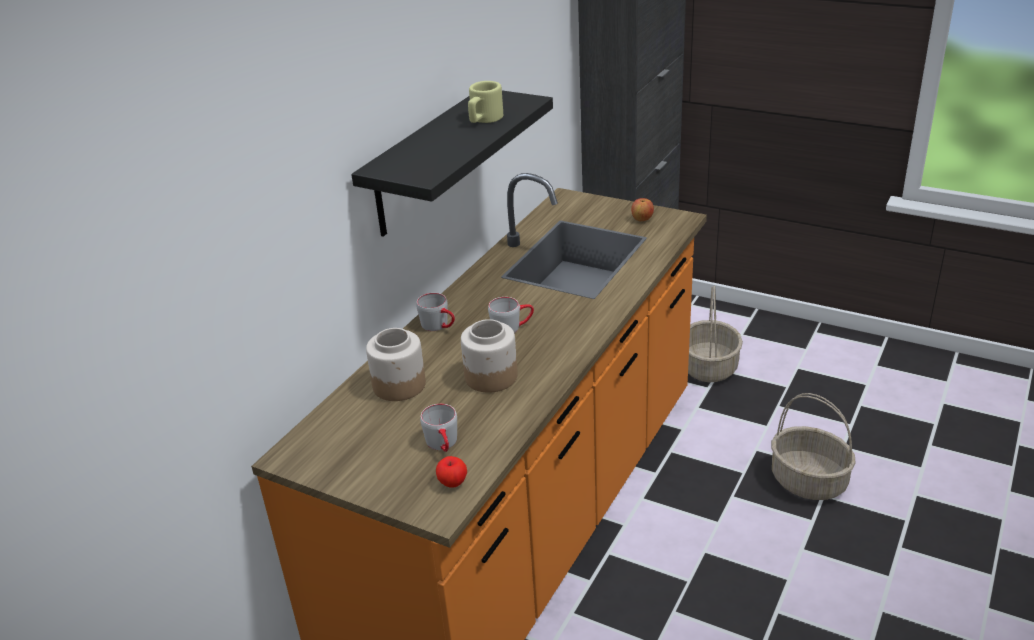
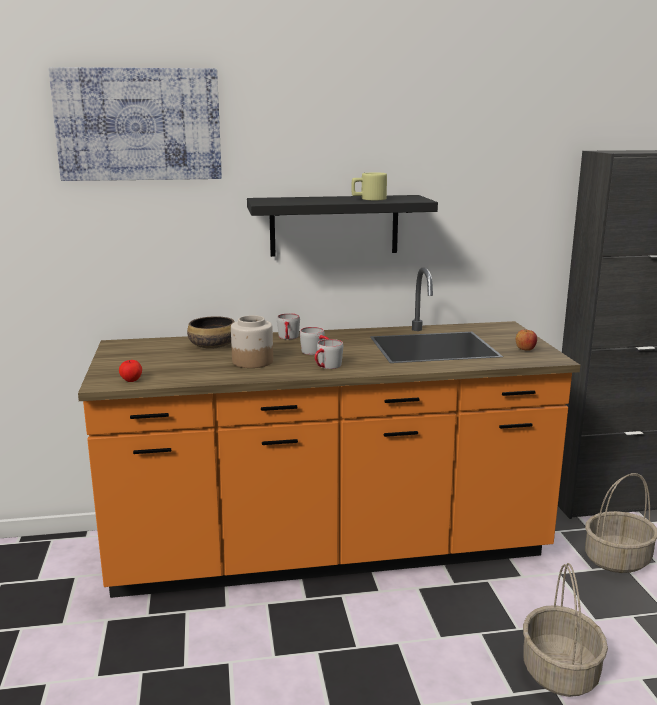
camera: 50 degrees right, 15 degrees down
jar [366,328,426,401] -> bowl [187,316,235,349]
grey mug [420,404,457,452] -> grey mug moved to [315,339,343,369]
none -> picture [48,67,222,181]

